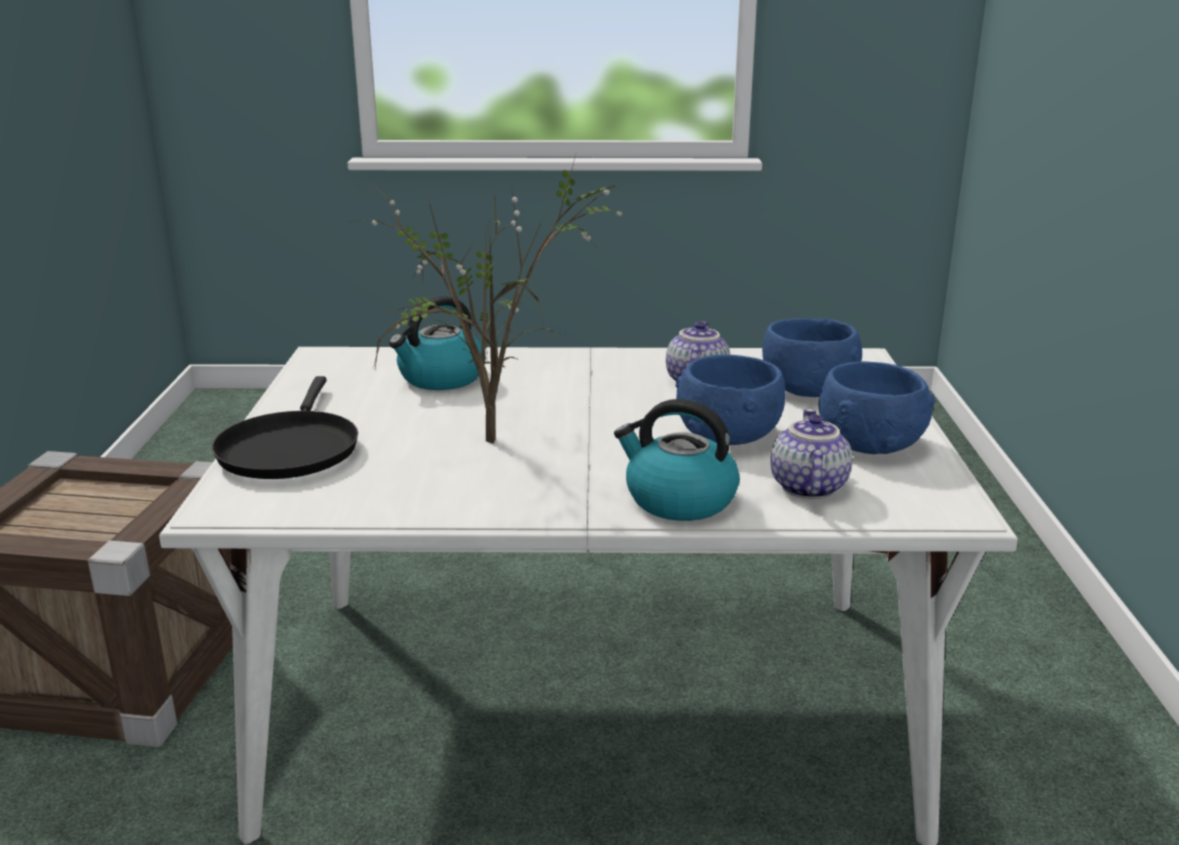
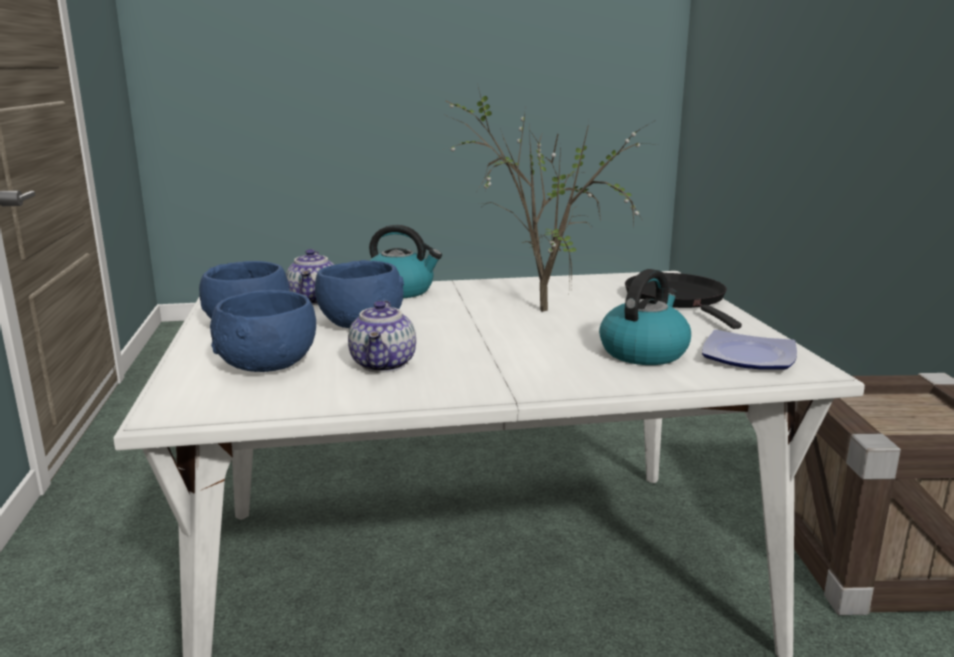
camera: 170 degrees right, 5 degrees down
none -> plate [702,330,797,369]

